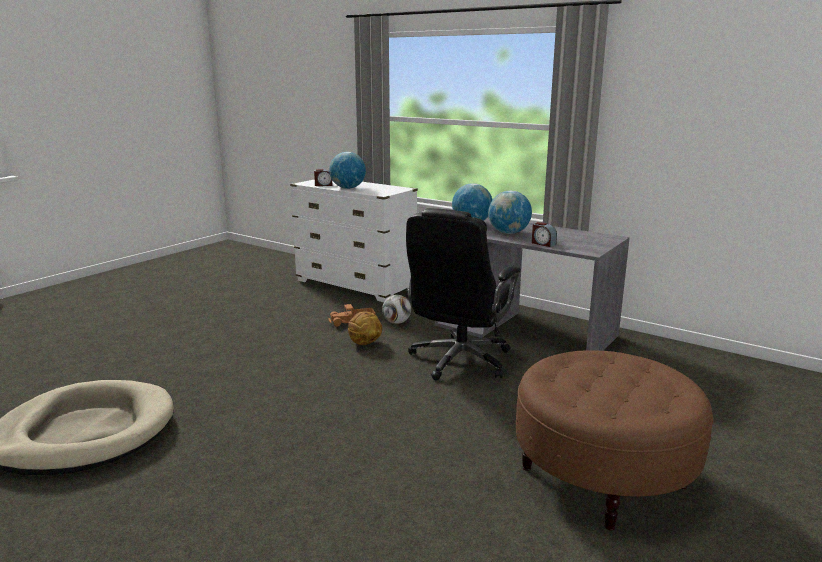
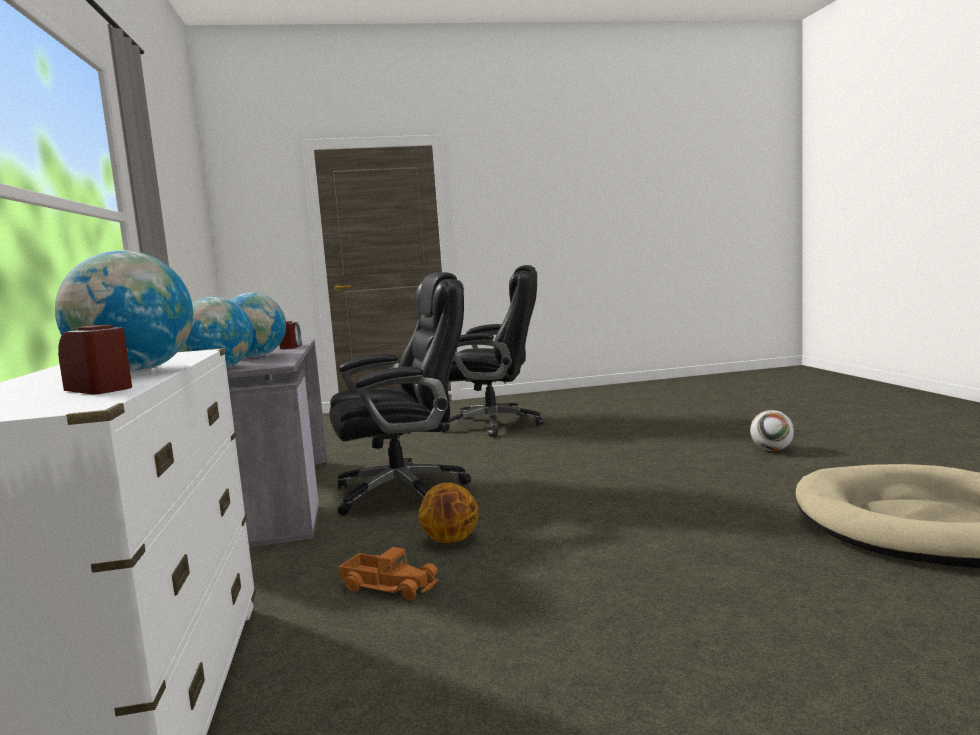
camera: 135 degrees left, 10 degrees down
football [382,295,411,324] -> football moved to [750,410,794,451]
brown ottoman [516,351,713,531] -> black office chair [442,265,544,437]

